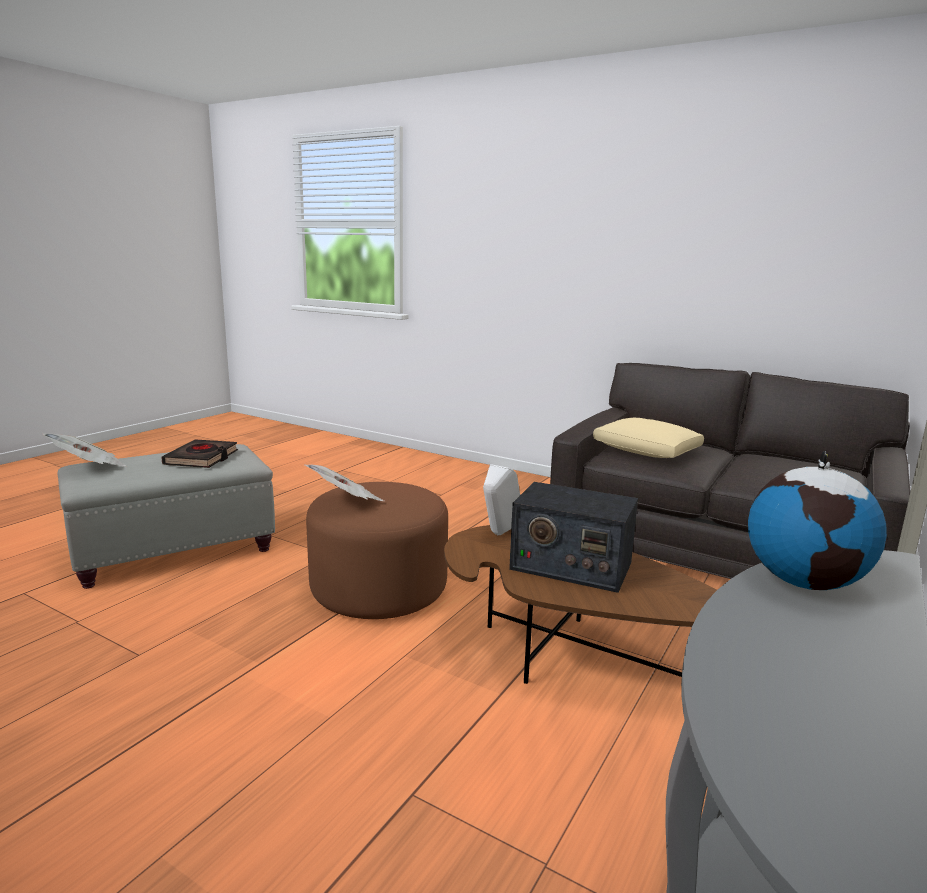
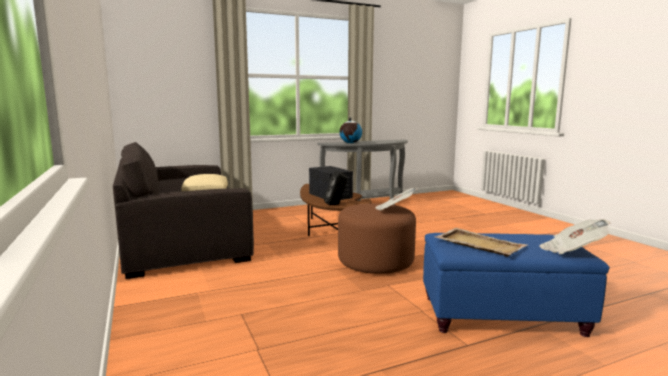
camera: 145 degrees left, 5 degrees down
grey ottoman [58,444,275,589] -> blue ottoman [423,233,609,337]
black book [161,439,238,468] -> beige tray [435,228,527,257]
white speaker [483,464,520,535] -> black speaker [324,171,348,205]

